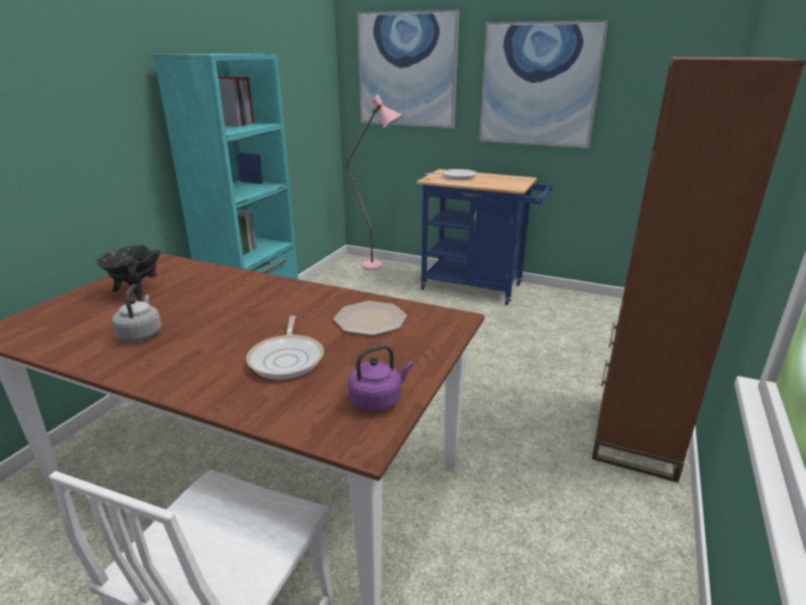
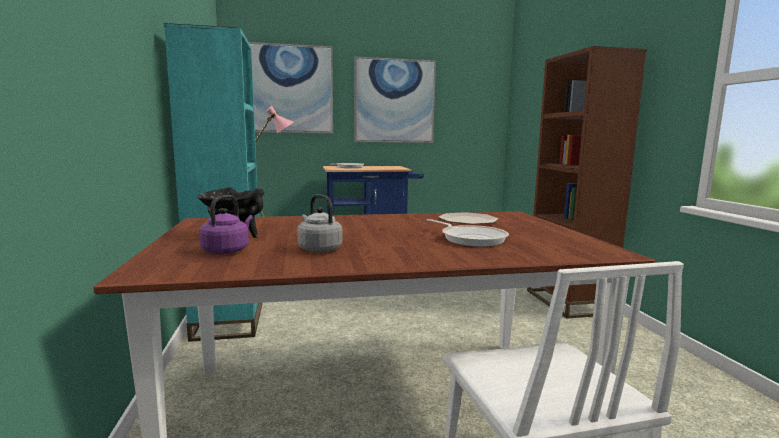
camera: 35 degrees left, 15 degrees down
purple kettle [348,344,413,412] -> purple kettle moved to [199,195,253,254]

